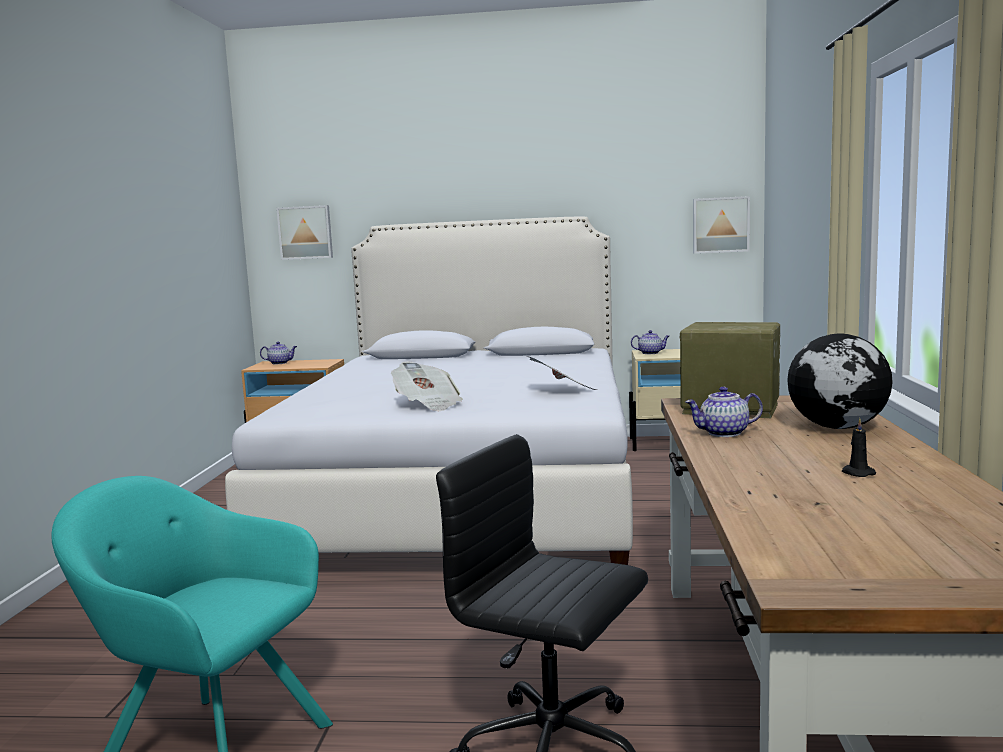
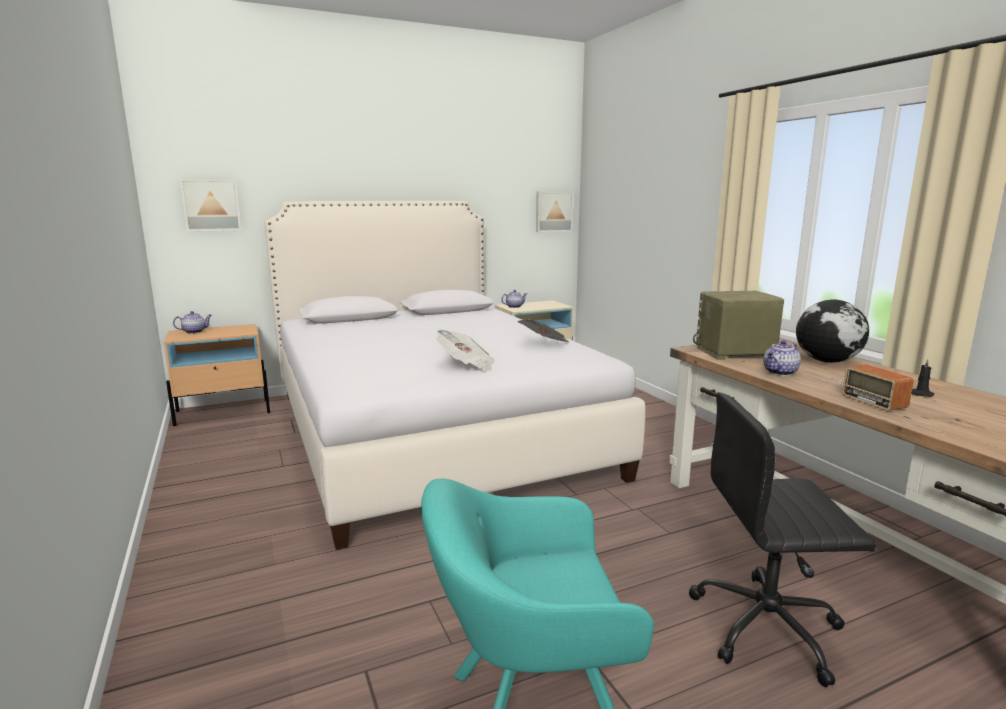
camera: 30 degrees left, 5 degrees up
none -> radio [823,365,914,411]

